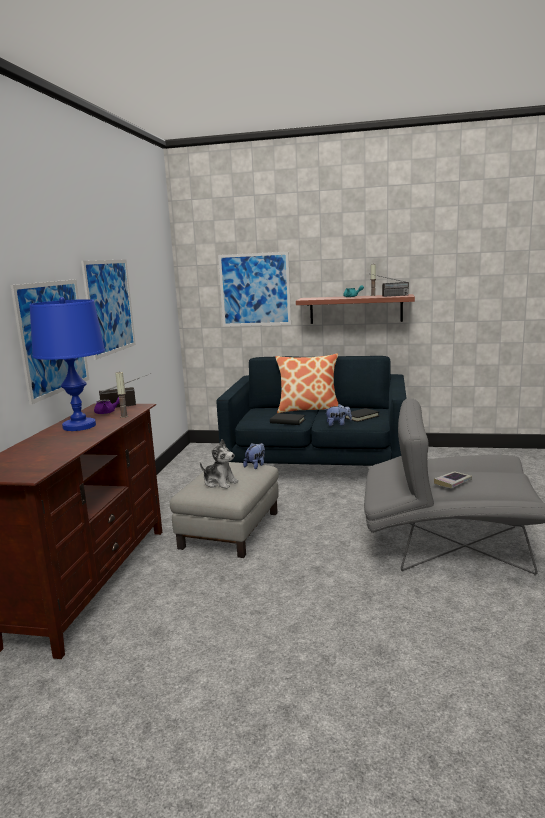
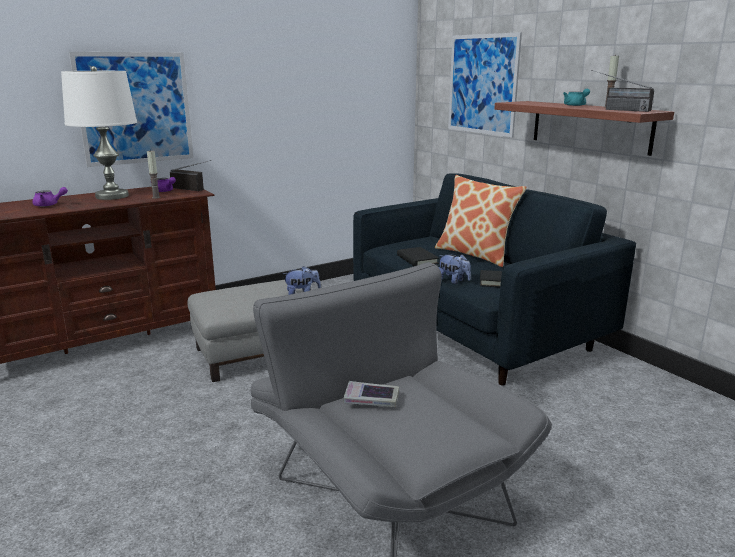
camera: 45 degrees right, 5 degrees up
blue table lamp [30,297,105,431] -> white table lamp [61,66,137,200]
picture [81,259,136,360] -> none
plush toy [200,439,239,489] -> none
none -> purple teapot [33,187,68,207]

